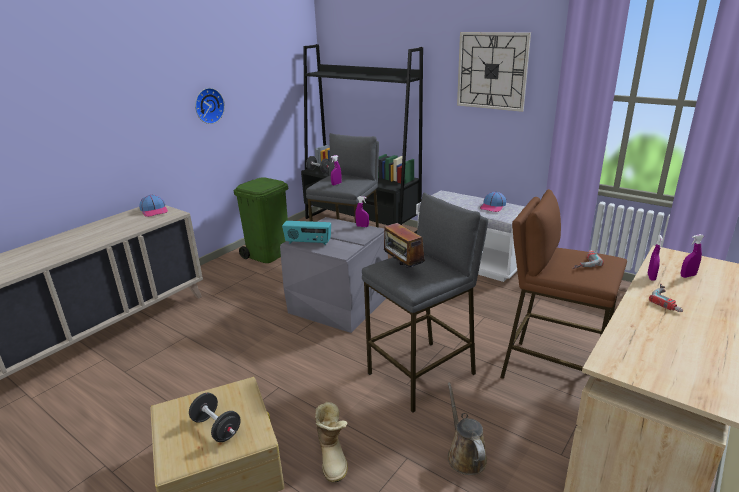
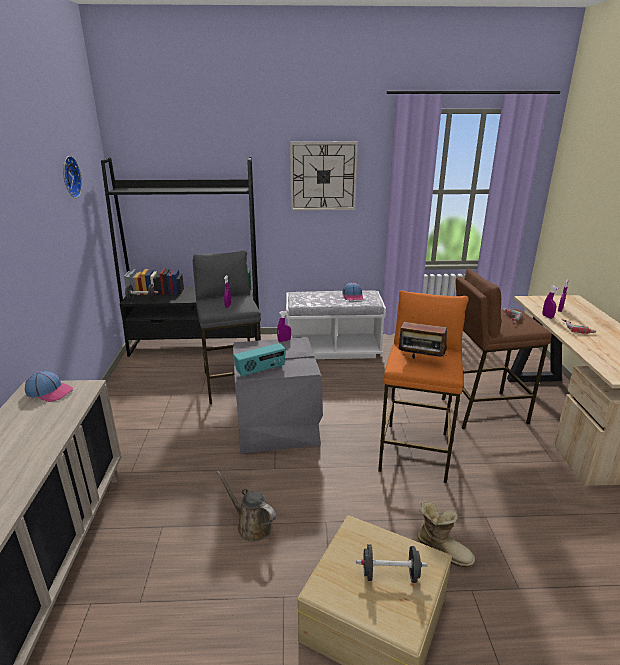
camera: 40 degrees left, 0 degrees up
wall clock [195,88,225,124] -> wall clock moved to [63,156,82,198]
green trash can [234,177,288,263] -> none
grey stool [362,192,488,413] -> orange stool [378,290,469,483]
brown watering can [447,382,487,475] -> brown watering can moved to [217,471,276,541]

